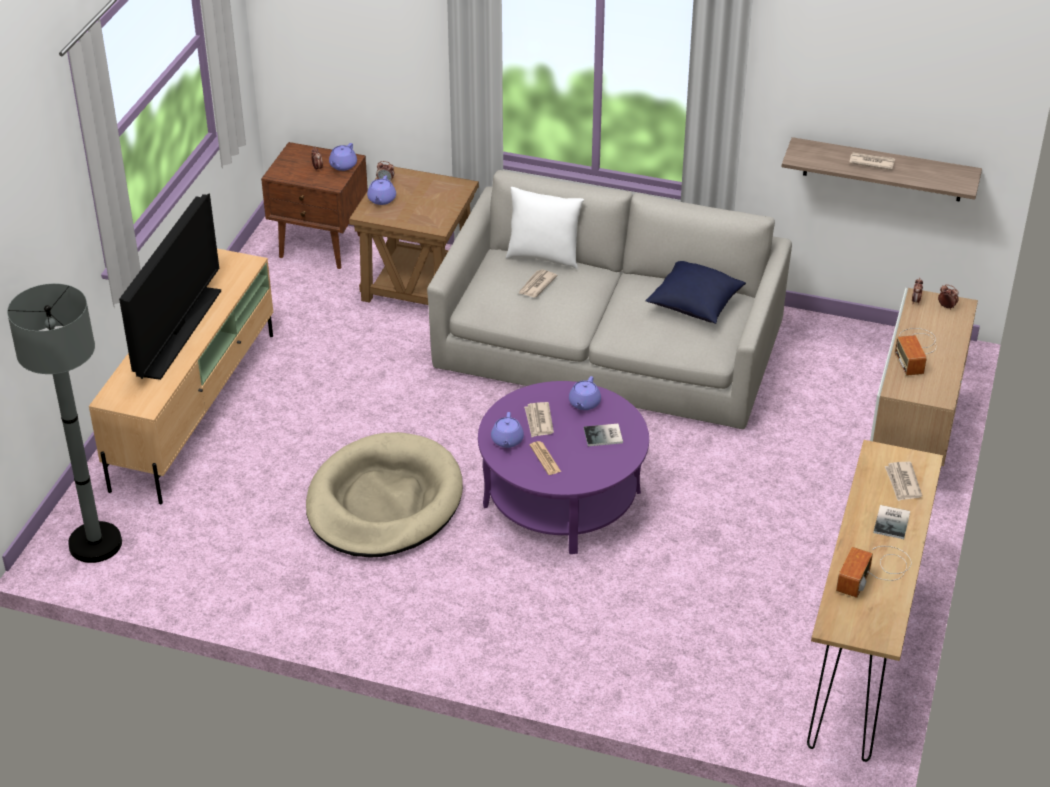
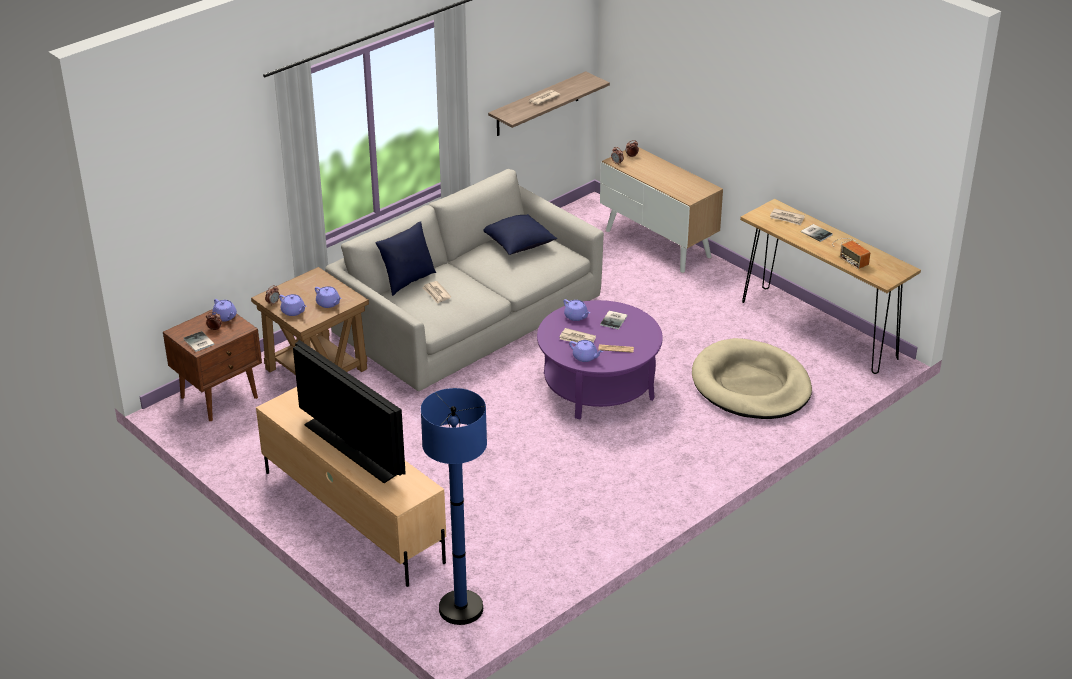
camera: 60 degrees left, 5 degrees down
grey floor lamp [7,283,122,563] -> blue floor lamp [421,388,487,625]
beige dog bed [306,432,463,558] -> beige dog bed moved to [692,338,812,419]
white pillow [506,187,584,269] -> blue pillow [375,221,436,296]
radio [895,328,937,376] -> none
none -> book [184,331,214,352]
none -> purple teapot [315,286,342,308]

